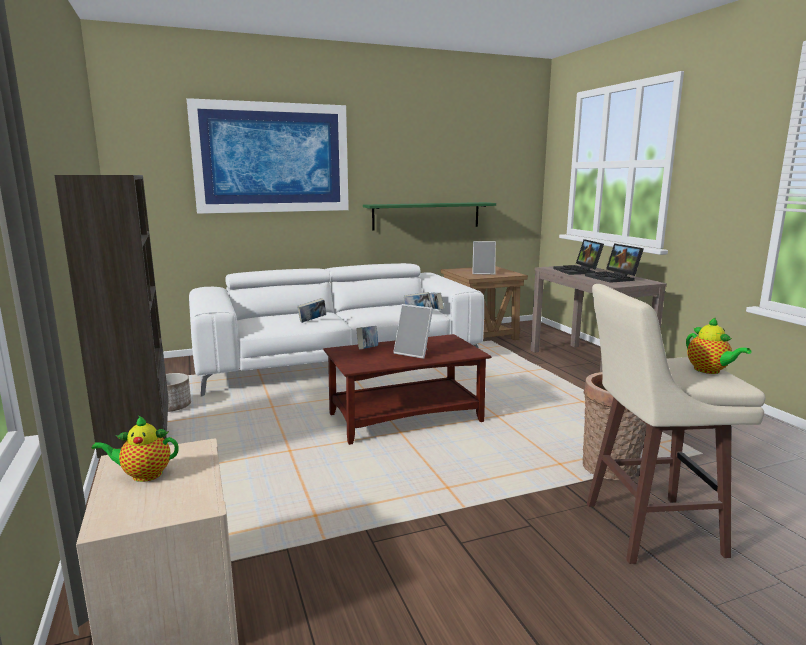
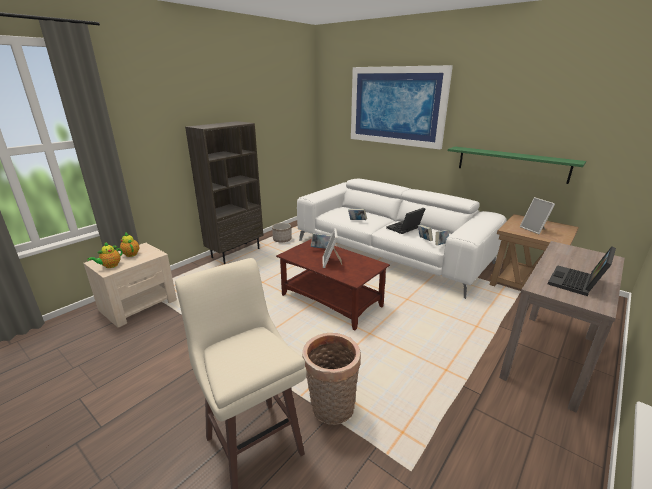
camera: 60 degrees right, 10 degrees up
laptop [553,239,604,275] -> laptop moved to [386,208,425,234]
teapot [686,317,751,374] -> teapot moved to [87,242,123,268]

